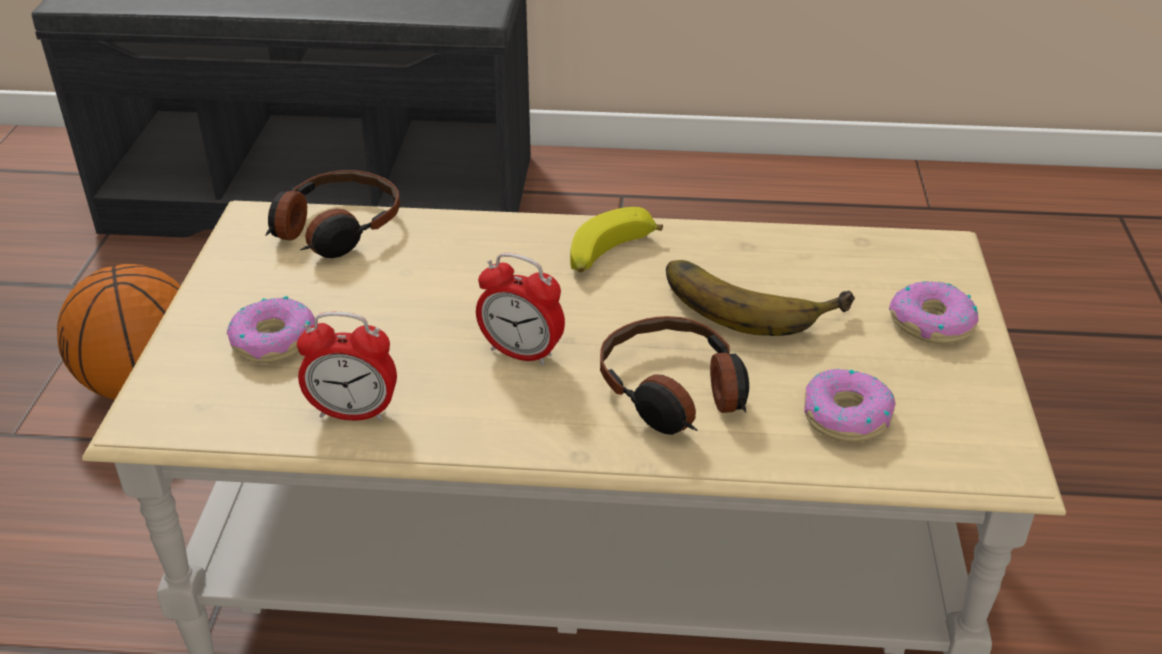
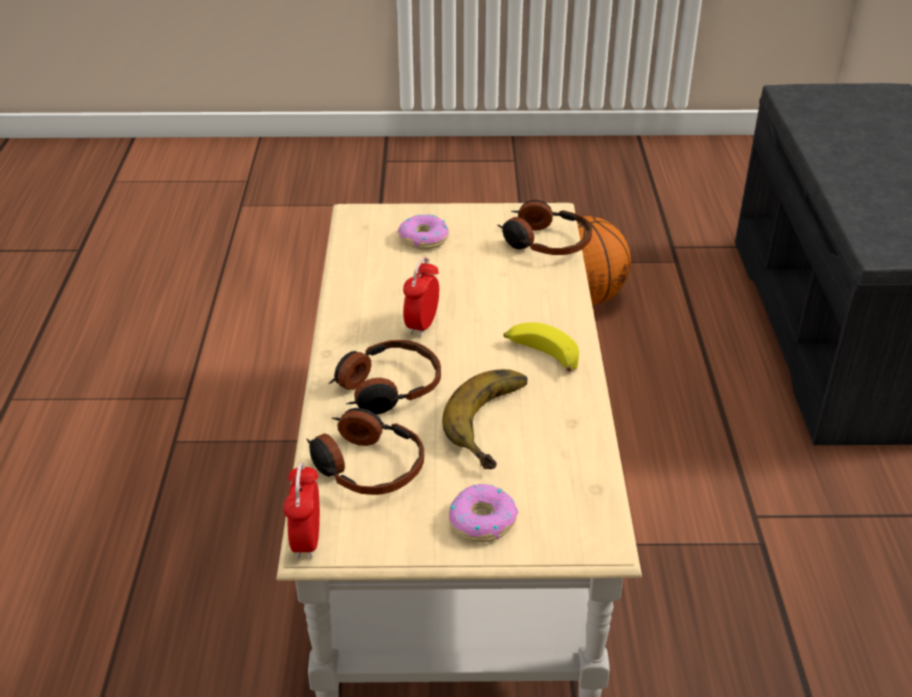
camera: 85 degrees right, 0 degrees up
alarm clock [297,312,397,421] -> alarm clock moved to [283,462,320,559]
donut [804,369,896,442] -> headphones [306,408,424,495]

